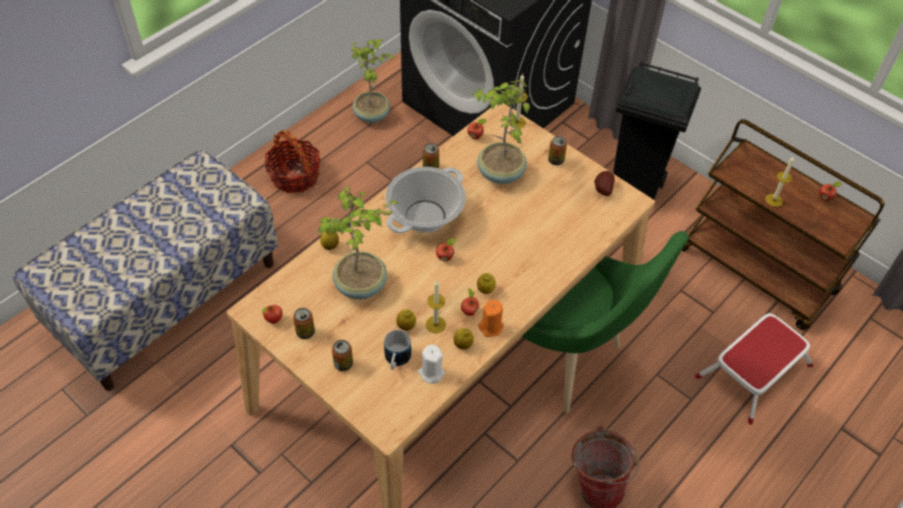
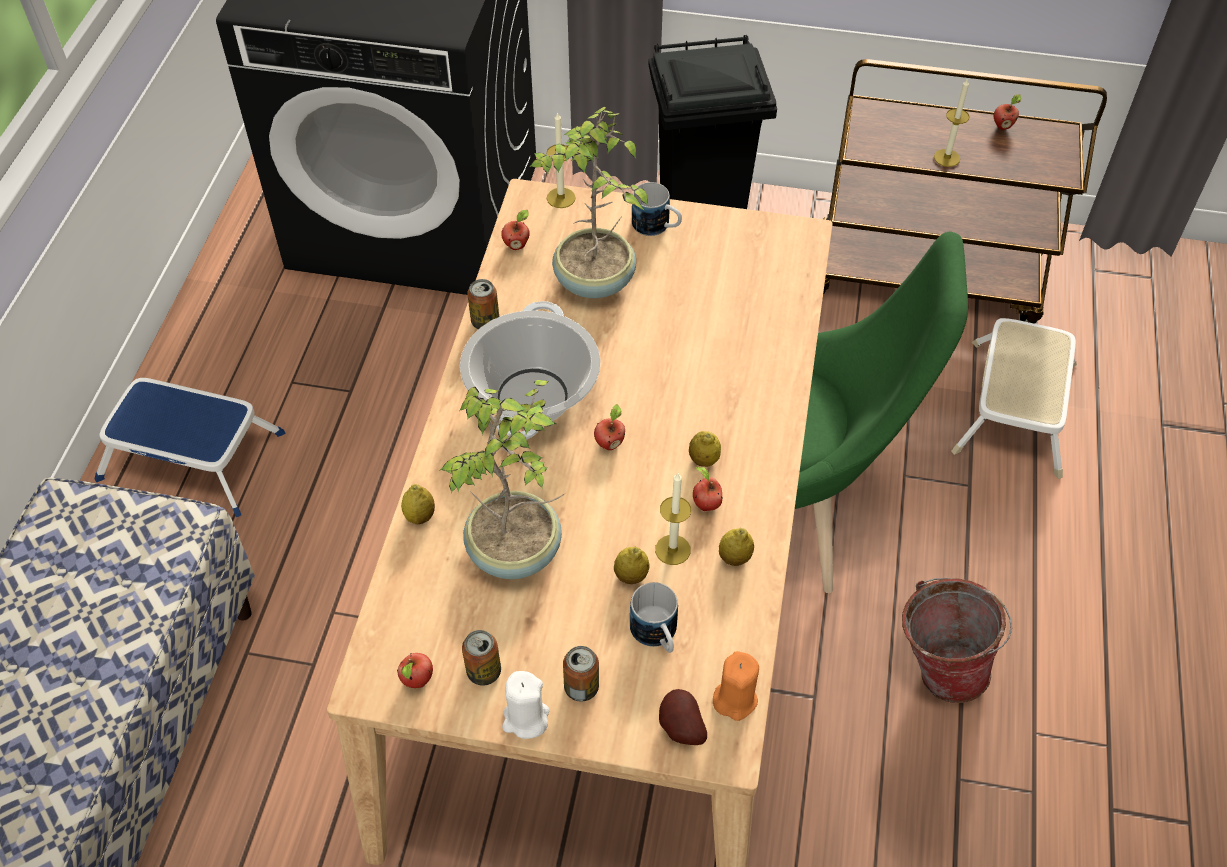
camera: 30 degrees left, 0 degrees up
basket [265,130,320,193] -> blue step ladder [95,378,286,517]
potted plant [351,39,395,123] -> none
white candle [418,344,445,384] -> white candle moved to [502,671,549,739]
orange candle [479,300,504,337] -> orange candle moved to [713,651,759,721]
can [548,136,567,165] -> mug [632,182,682,236]
potato [594,171,615,196] -> potato moved to [659,689,707,745]
red step ladder [695,313,813,424] -> beige step ladder [951,318,1077,479]

